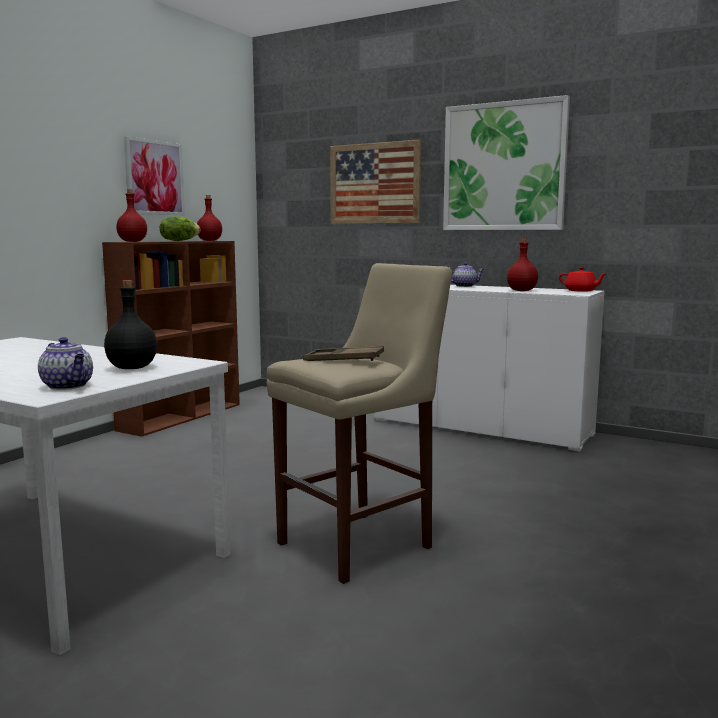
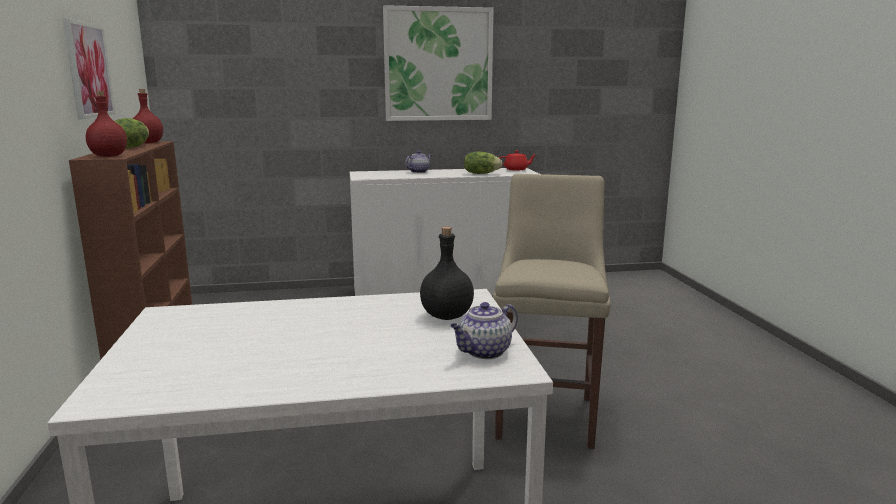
camera: 40 degrees left, 5 degrees up
teapot [38,337,93,390] -> teapot turned 135 degrees clockwise [450,302,518,359]
brown tray [303,346,384,361] -> none
picture [330,140,421,224] -> none
red bottle [507,238,538,291] -> lettuce [464,151,503,174]

